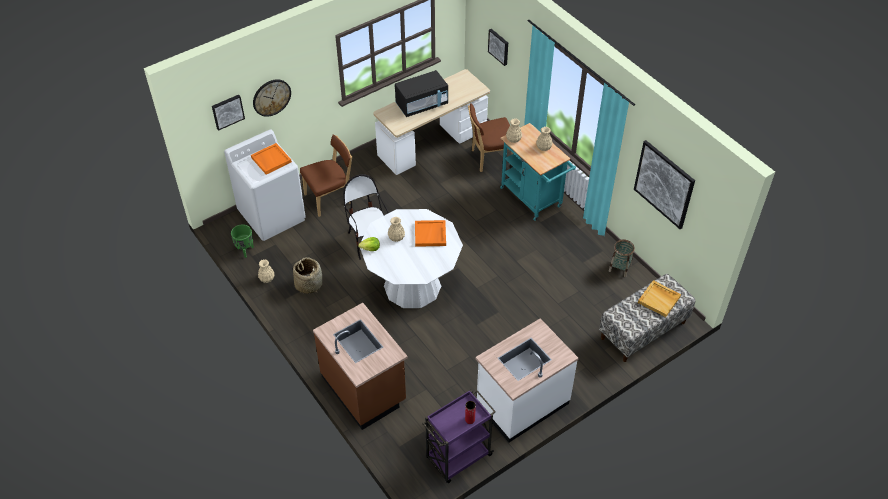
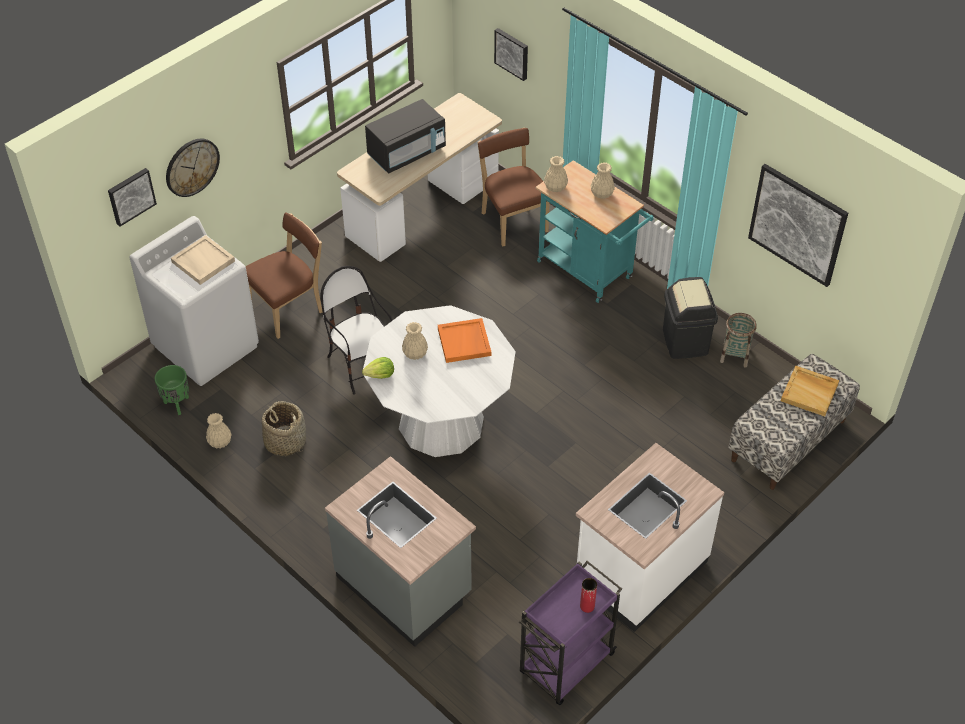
camera: 10 degrees left, 0 degrees up
orange tray [251,143,292,175] -> beige tray [171,235,235,285]
brown counter [313,303,408,430] -> grey counter [325,456,476,647]
brown chair [468,103,513,172] -> brown chair turned 90 degrees clockwise [478,128,550,247]
none -> black trash can [663,277,718,359]

